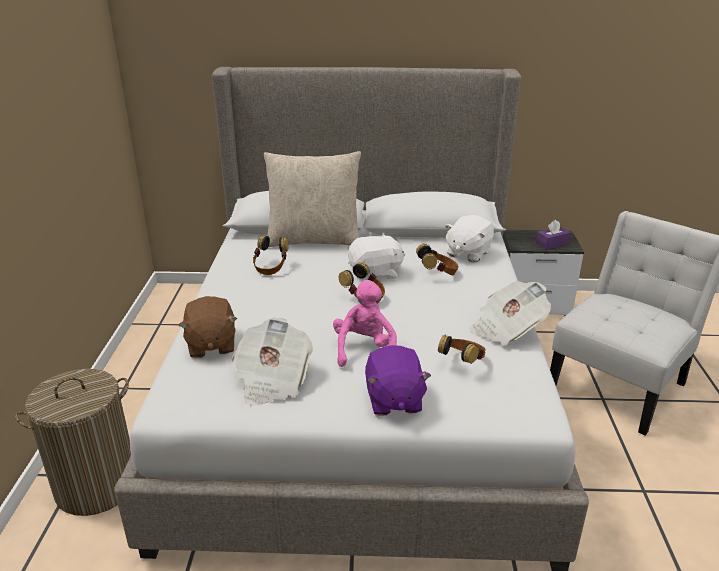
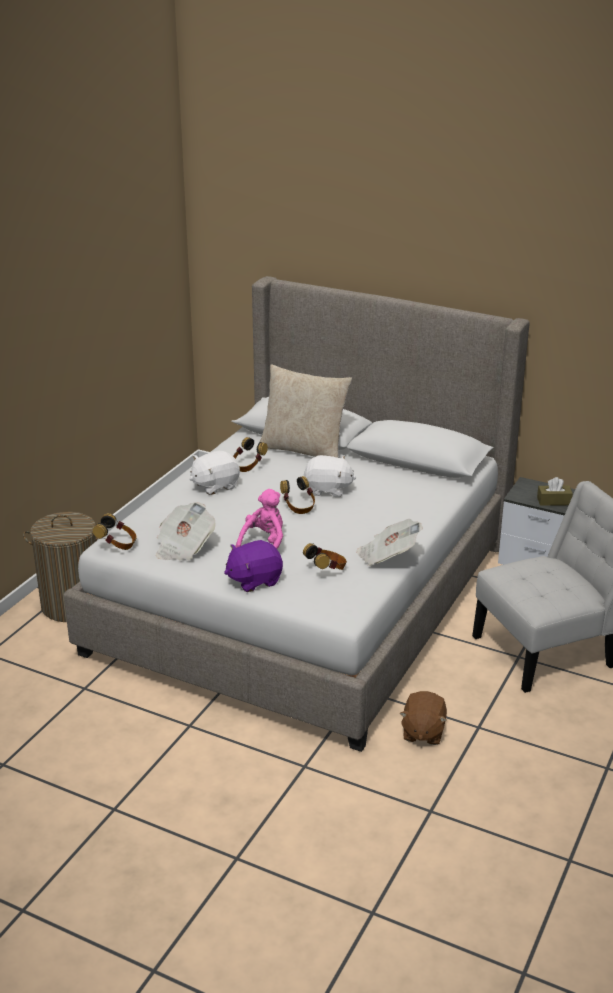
camera: 25 degrees right, 0 degrees up
brown plush toy [179,296,237,358] -> brown plush toy moved to [400,691,447,745]
purple plush toy [365,345,431,416] -> purple plush toy turned 45 degrees clockwise [224,540,283,592]
headphones [416,244,459,275] -> headphones moved to [93,513,137,550]
white plush toy [445,215,494,262] -> white plush toy moved to [190,451,240,495]
purple tissue box [536,220,571,250] -> brown tissue box [537,477,573,506]

